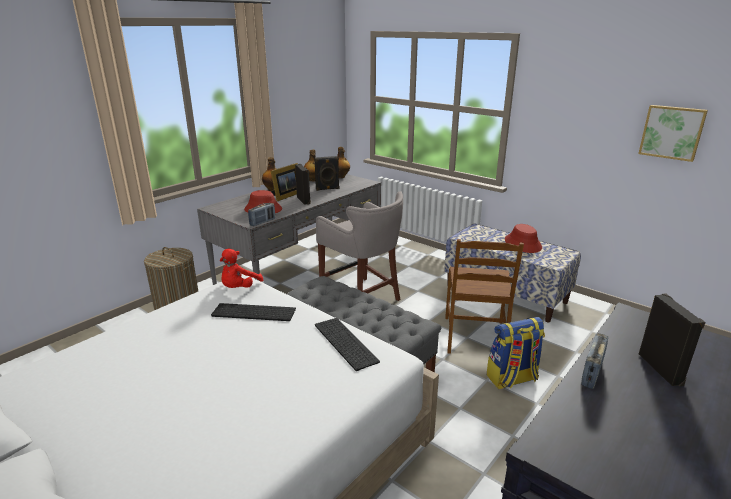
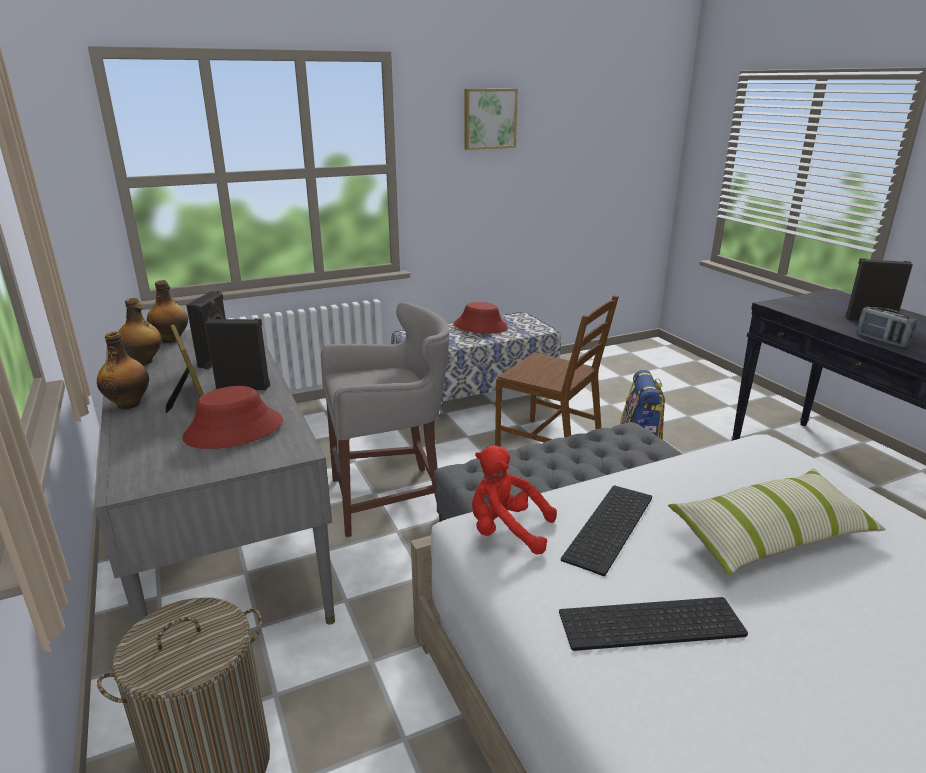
camera: 65 degrees left, 0 degrees up
red plush toy [220,248,263,288] -> red plush toy turned 150 degrees clockwise [472,445,557,554]
radio [248,203,275,226] -> none
keyboard [315,318,380,371] -> keyboard moved to [559,597,748,651]
picture [638,105,708,162] -> picture moved to [464,89,518,150]
none -> pillow [668,468,886,576]

